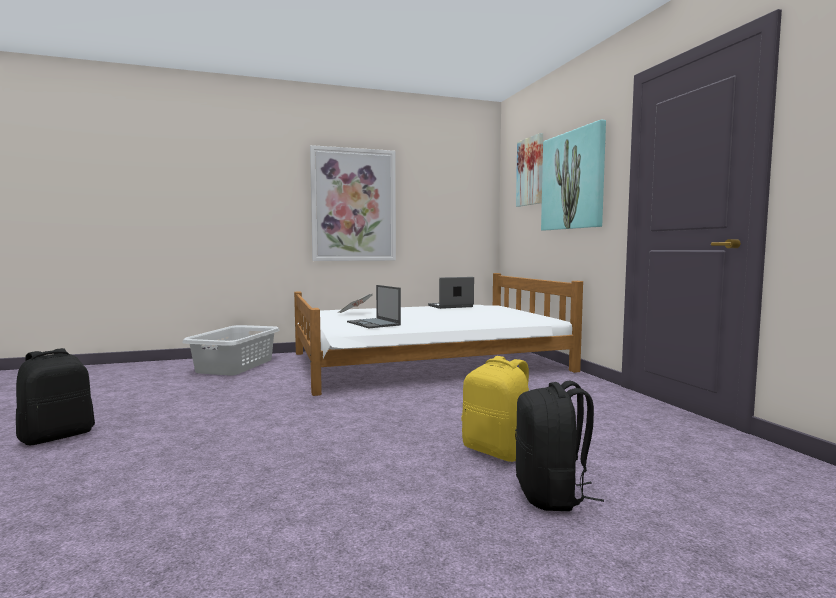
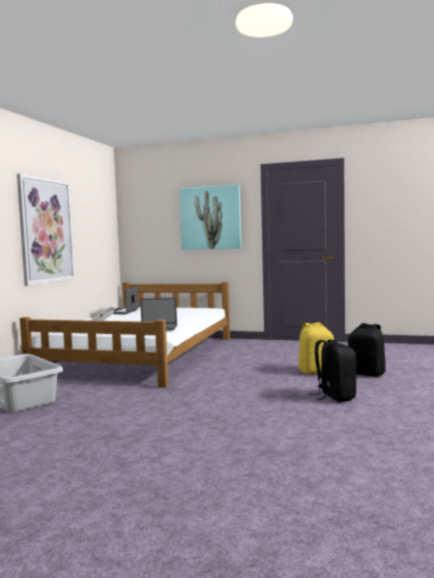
camera: 55 degrees left, 0 degrees up
black backpack [16,348,95,445] -> black backpack moved to [309,340,356,402]
picture [516,133,543,207] -> none

